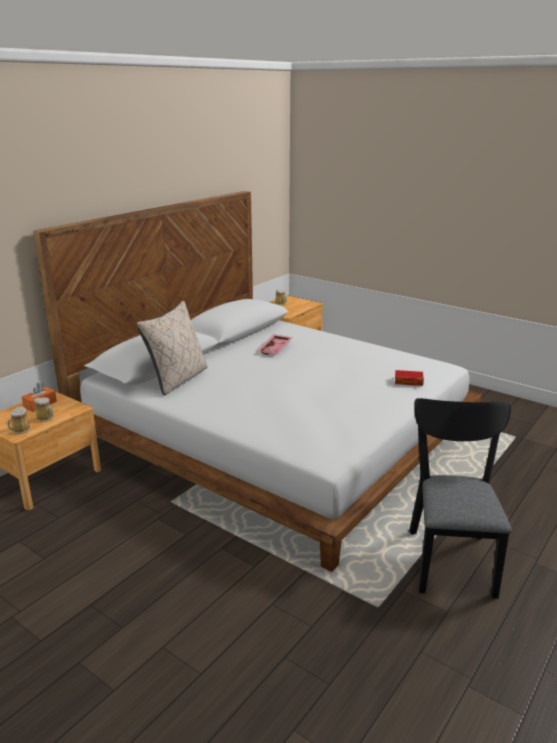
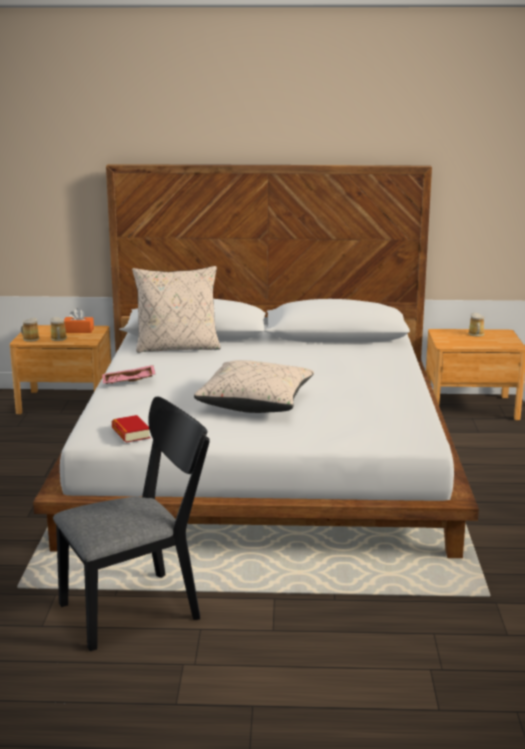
camera: 55 degrees right, 5 degrees down
pink tray [258,334,293,355] -> pink tray moved to [102,365,155,384]
book [395,370,424,386] -> book moved to [112,415,150,442]
none -> beige pillow [194,360,314,413]

